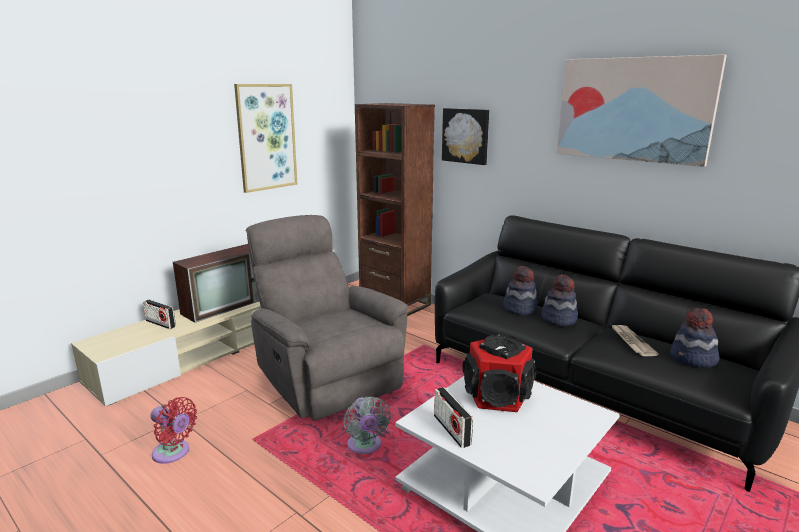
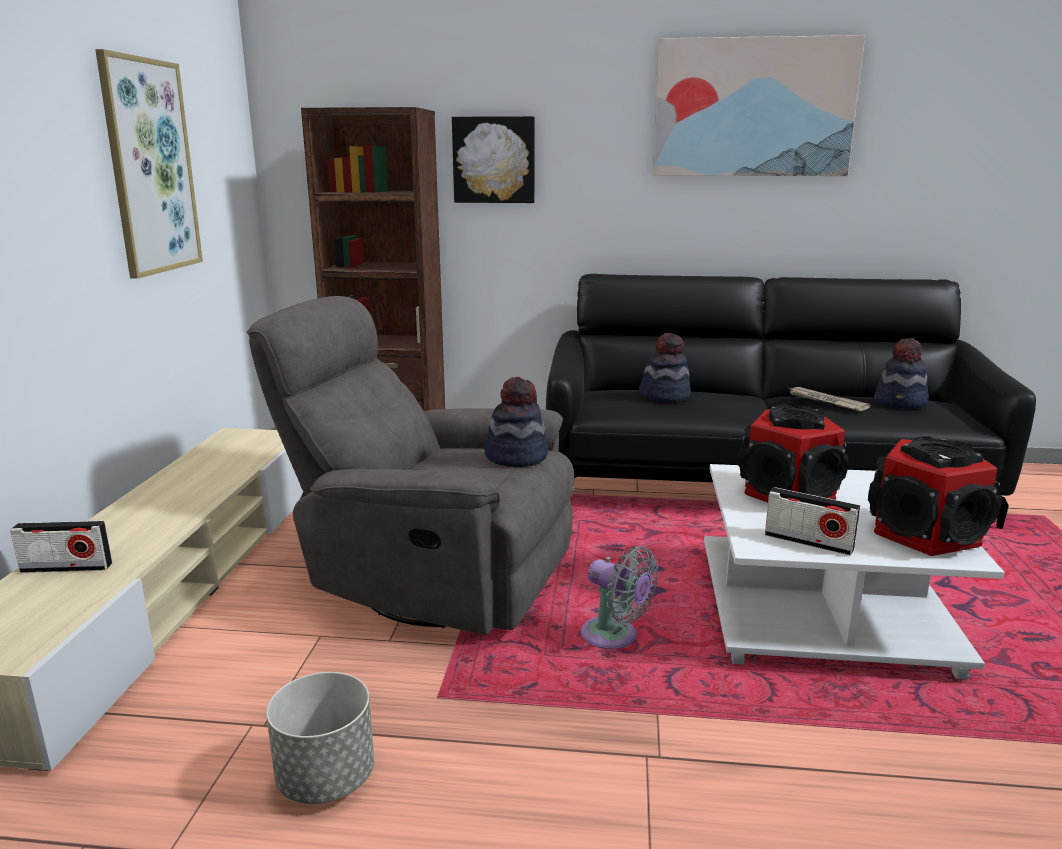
camera: 35 degrees left, 0 degrees up
red fan [151,397,197,464] -> grey planter [266,672,374,804]
television [173,244,259,323] -> none
hat [541,275,578,326] -> hat moved to [484,377,548,467]
none -> speaker [868,436,1002,556]

